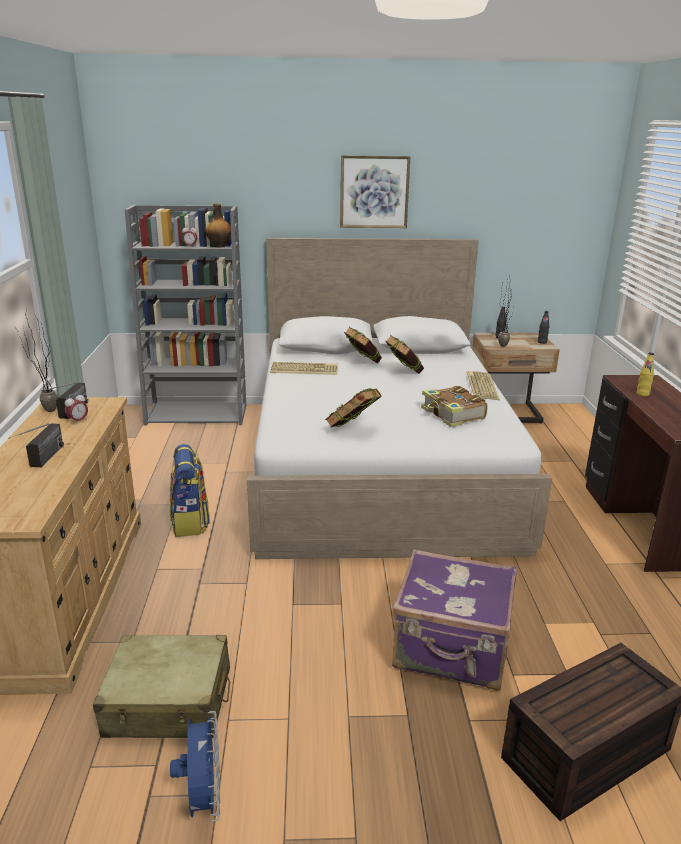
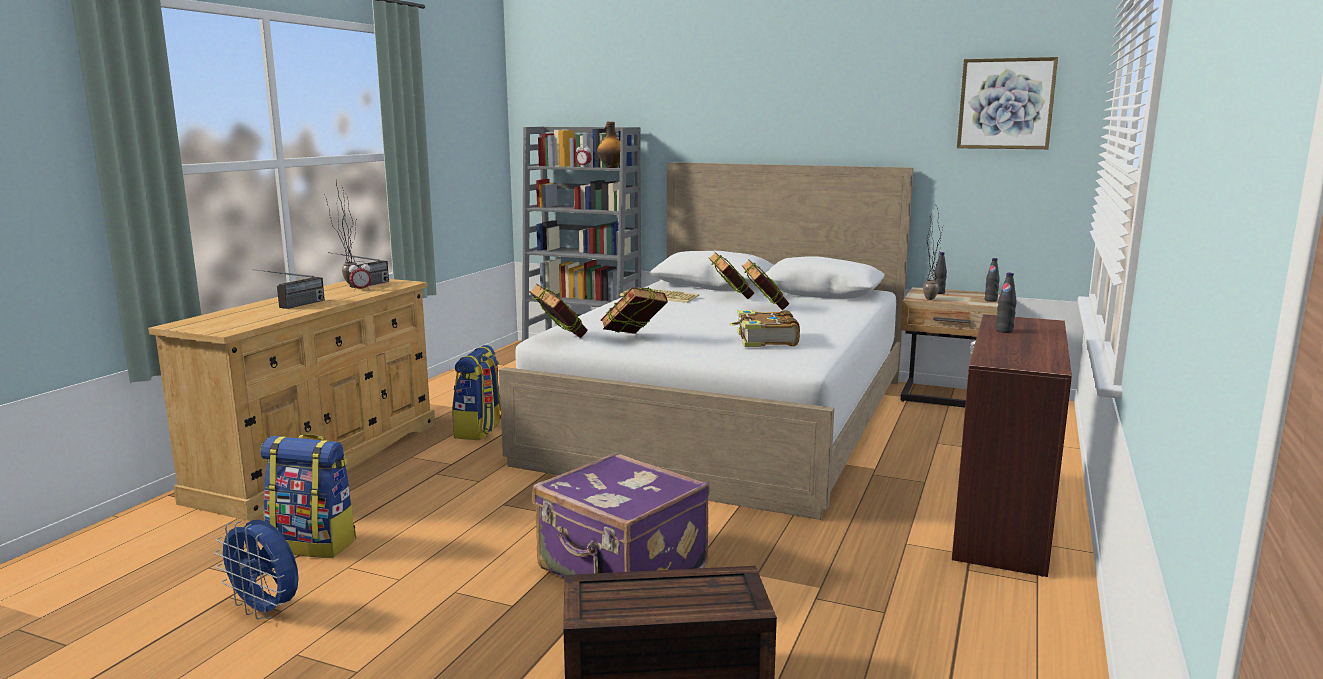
camera: 25 degrees right, 10 degrees down
beige suitcase [93,635,230,738] -> backpack [261,434,356,558]
blue fan [170,711,220,822] -> blue fan turned 105 degrees clockwise [215,520,298,619]
picture [340,155,410,228] -> picture moved to [957,57,1058,149]
keyboard [467,371,500,400] -> none
yellow bottle [636,352,654,396] -> black bottle [996,273,1017,333]
none -> book [529,283,588,338]

